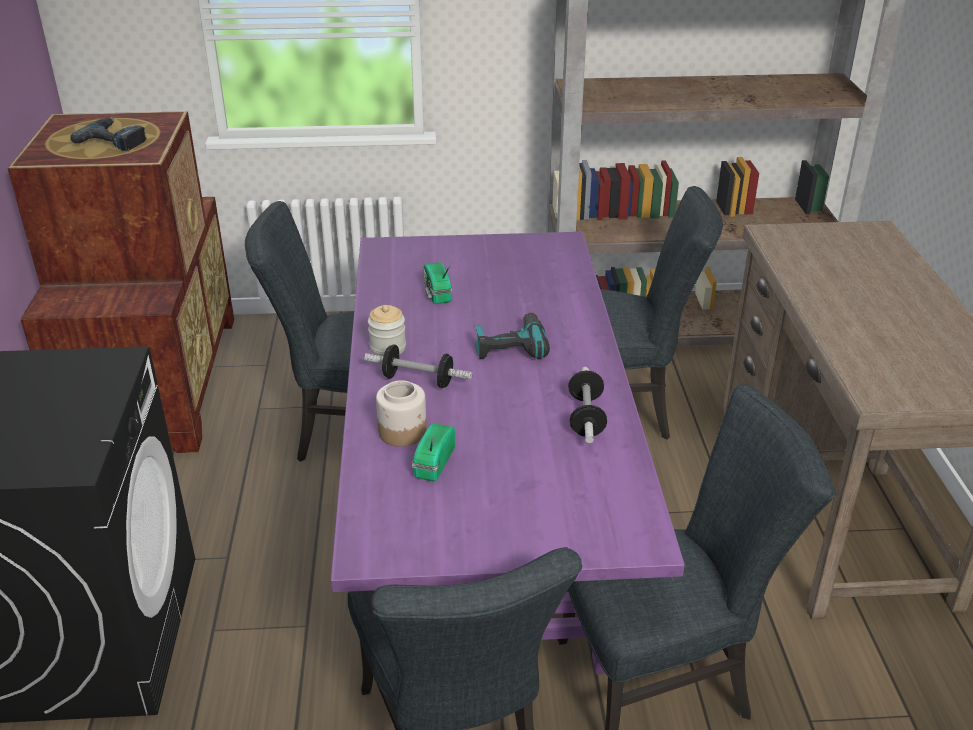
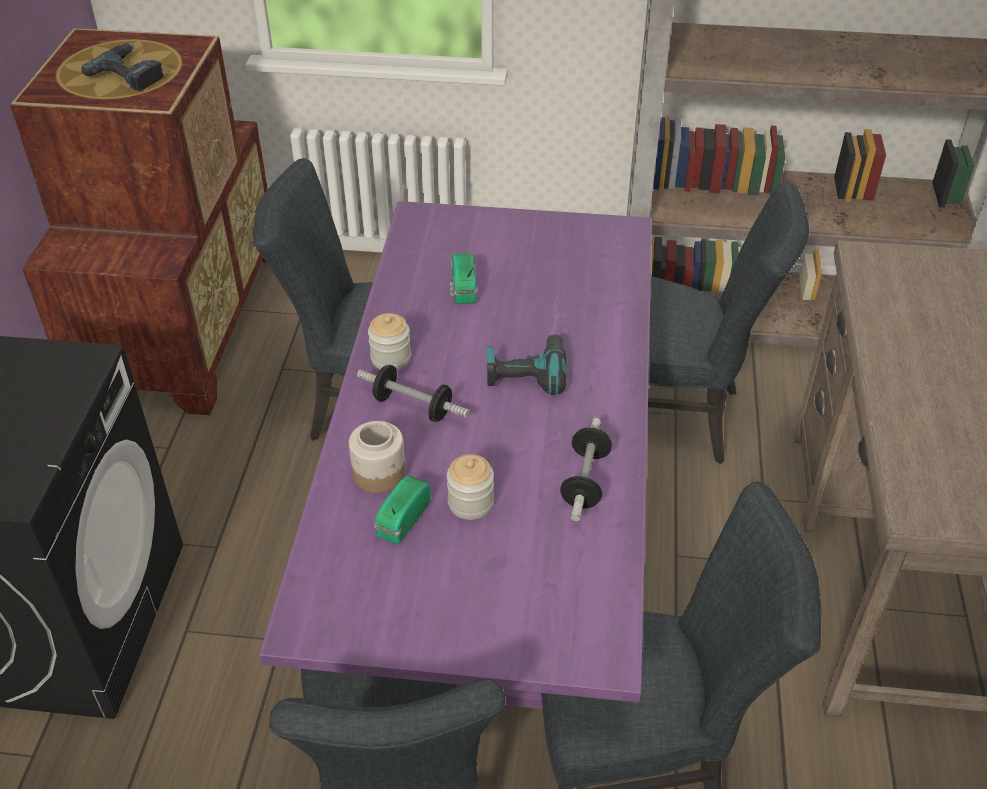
camera: 10 degrees right, 10 degrees up
none -> jar [447,454,494,520]

